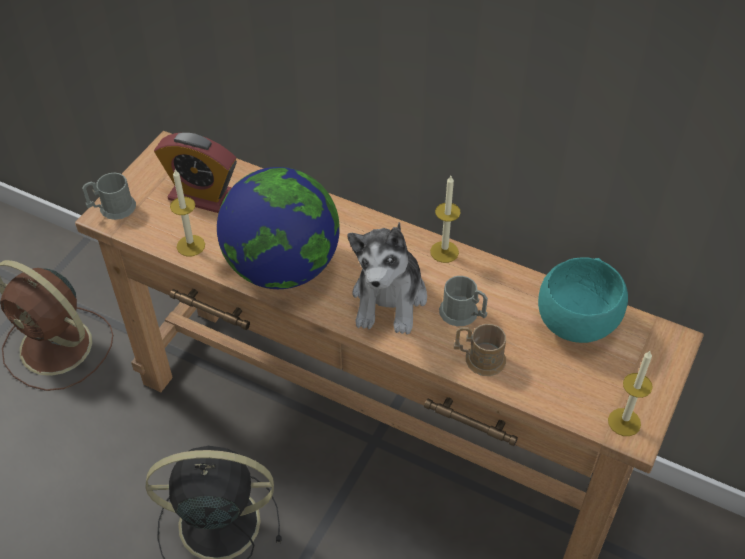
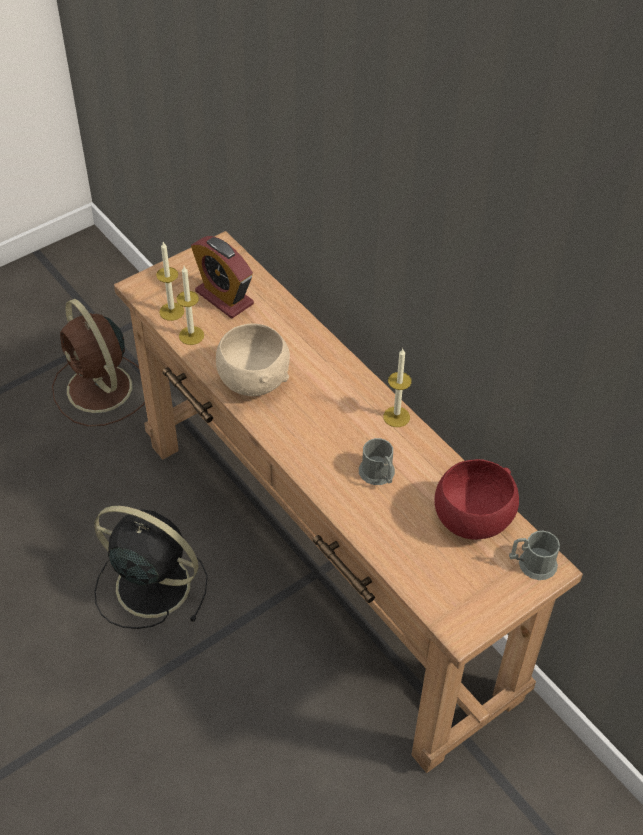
camera: 25 degrees right, 0 degrees up
grey mug [82,172,136,220] -> grey mug moved to [509,531,560,580]
globe [217,167,340,289] -> beige bowl [216,324,290,396]
plush toy [348,222,427,334] -> none
brown mug [454,324,506,376] -> none
turquoise bowl [538,257,628,343] -> red bowl [434,459,519,540]
candle [608,351,653,436] -> candle moved to [156,242,184,321]

